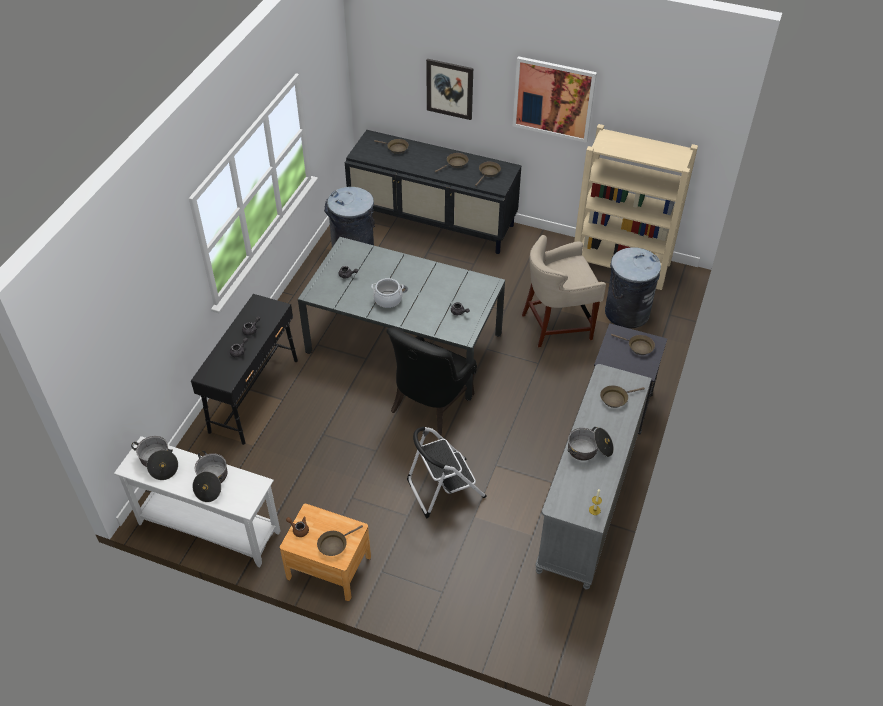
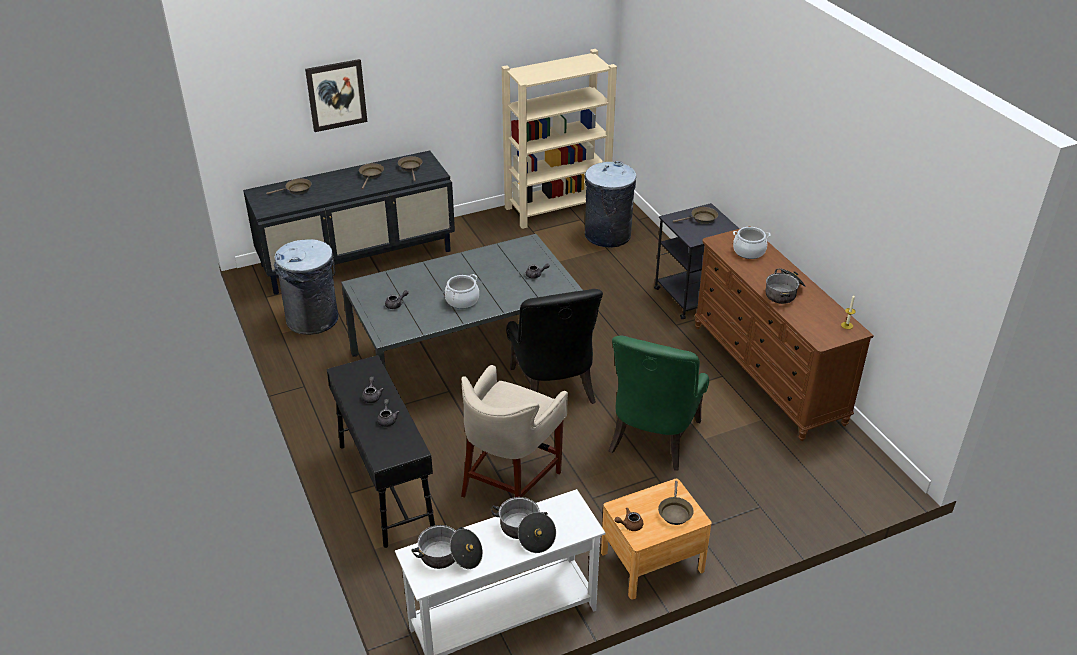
camera: 45 degrees left, 10 degrees down
step ladder [407,427,486,518] -> green chair [609,336,709,471]
picture [513,56,597,143] -> none
beige stool [522,235,606,348] -> beige stool moved to [461,365,568,498]
grey dresser [536,364,652,590] -> brown dresser [695,226,874,441]
brown frying pan [600,385,645,408] -> cooking pot [733,227,771,259]

